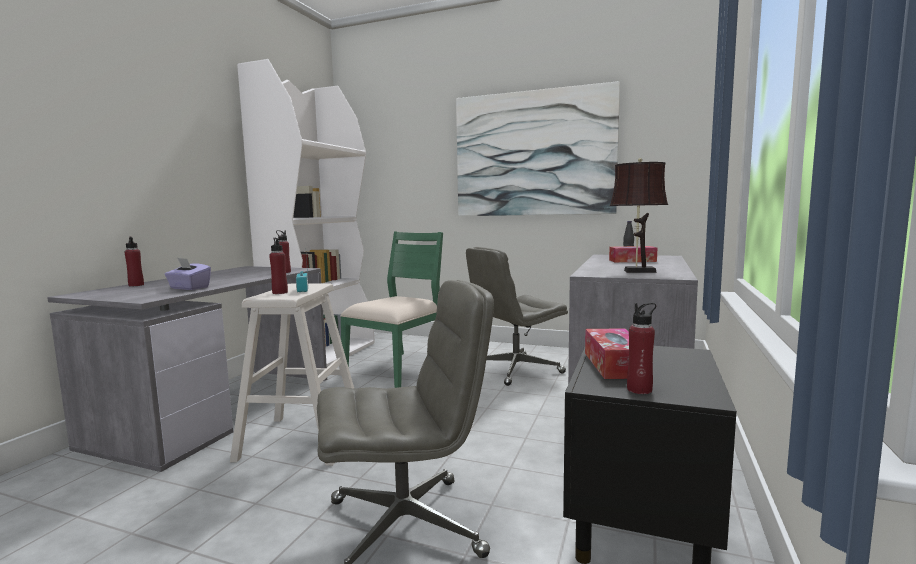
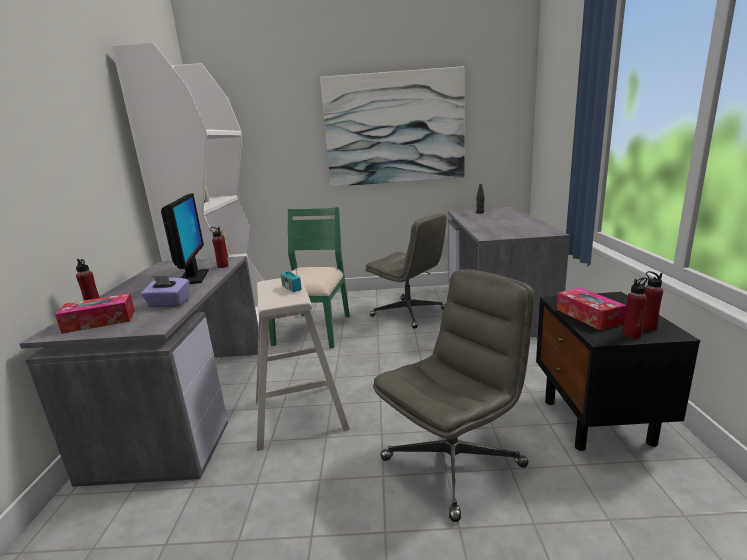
camera: 20 degrees left, 10 degrees up
red bottle [269,238,288,294] -> red bottle moved to [642,271,663,331]
grey office chair [466,247,568,386] -> grey office chair turned 90 degrees counterclockwise [365,213,447,329]
tissue box [609,246,657,263] -> tissue box moved to [55,293,135,334]
brown table lamp [610,158,668,273] -> none
none -> monitor [161,193,209,284]

